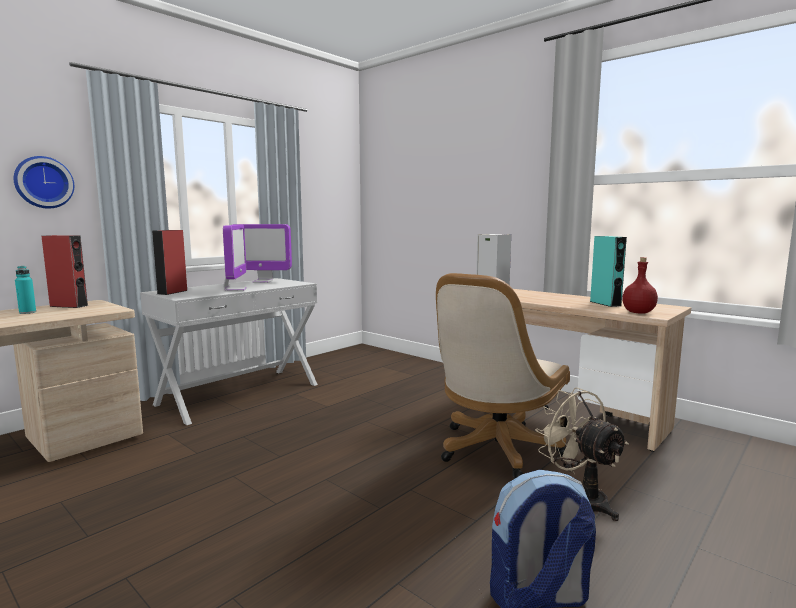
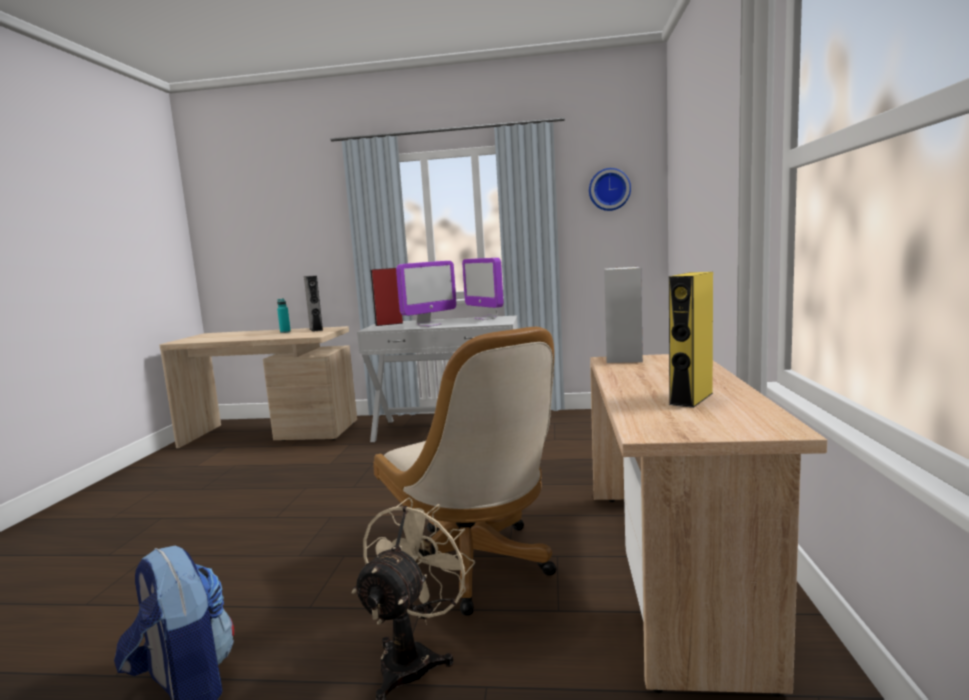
camera: 55 degrees right, 0 degrees up
wall clock [13,156,74,209] -> wall clock moved to [589,168,631,211]
red speaker [41,235,88,308] -> grey speaker [304,275,323,332]
office chair [436,273,570,479] -> office chair turned 120 degrees counterclockwise [373,327,556,616]
turquoise speaker [590,236,627,307] -> yellow speaker [669,272,713,408]
red bottle [622,257,658,314] -> none

